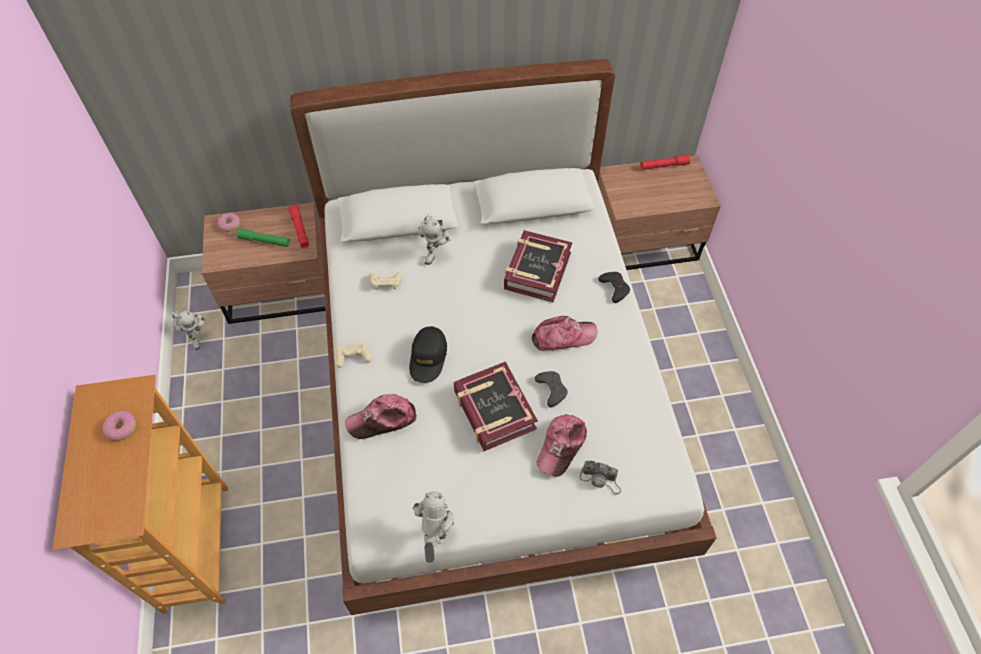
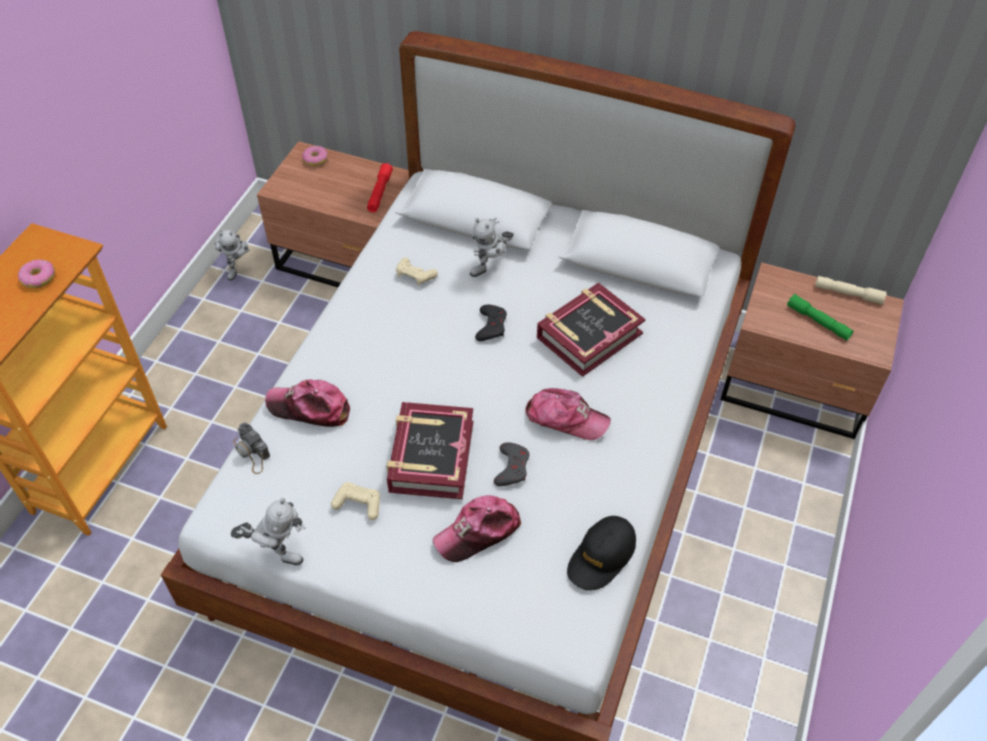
camera: 30 degrees right, 5 degrees down
green flashlight [237,228,290,247] -> green flashlight moved to [787,294,853,340]
beige game controller [335,342,372,368] -> beige game controller moved to [331,482,380,520]
black cap [409,326,447,383] -> black cap moved to [567,516,636,590]
toy robot [413,491,454,563] -> toy robot turned 60 degrees clockwise [231,498,306,565]
camera [580,460,621,495] -> camera moved to [233,422,270,474]
black game controller [598,272,630,303] -> black game controller moved to [475,305,507,341]
red flashlight [641,154,691,170] -> beige flashlight [815,276,887,305]

